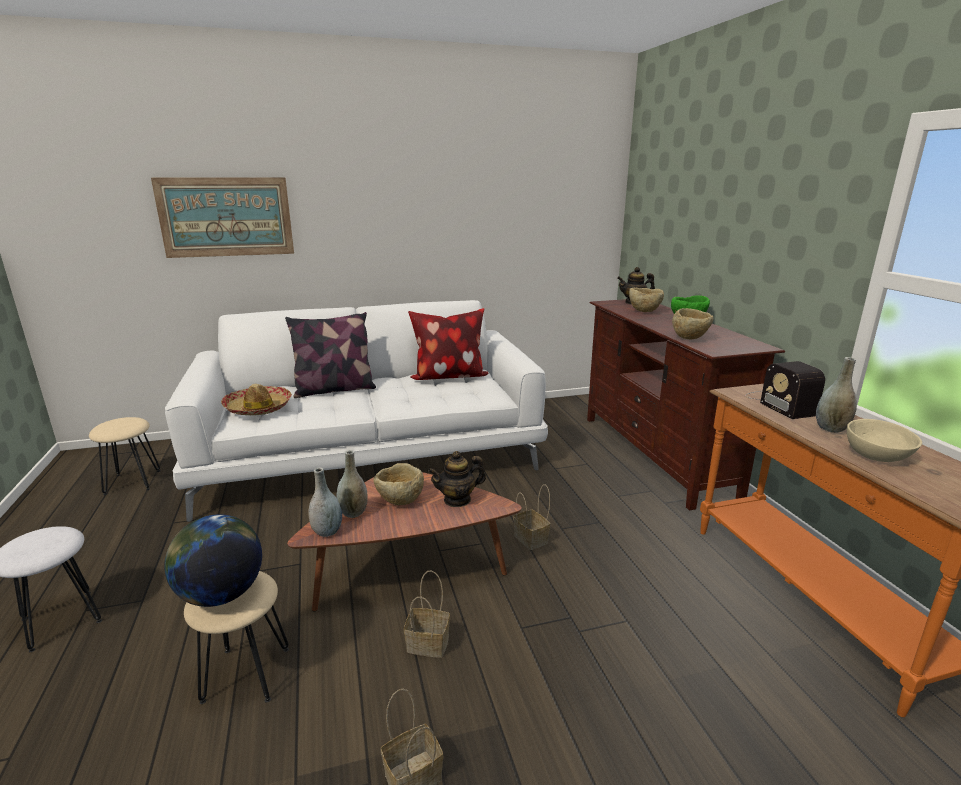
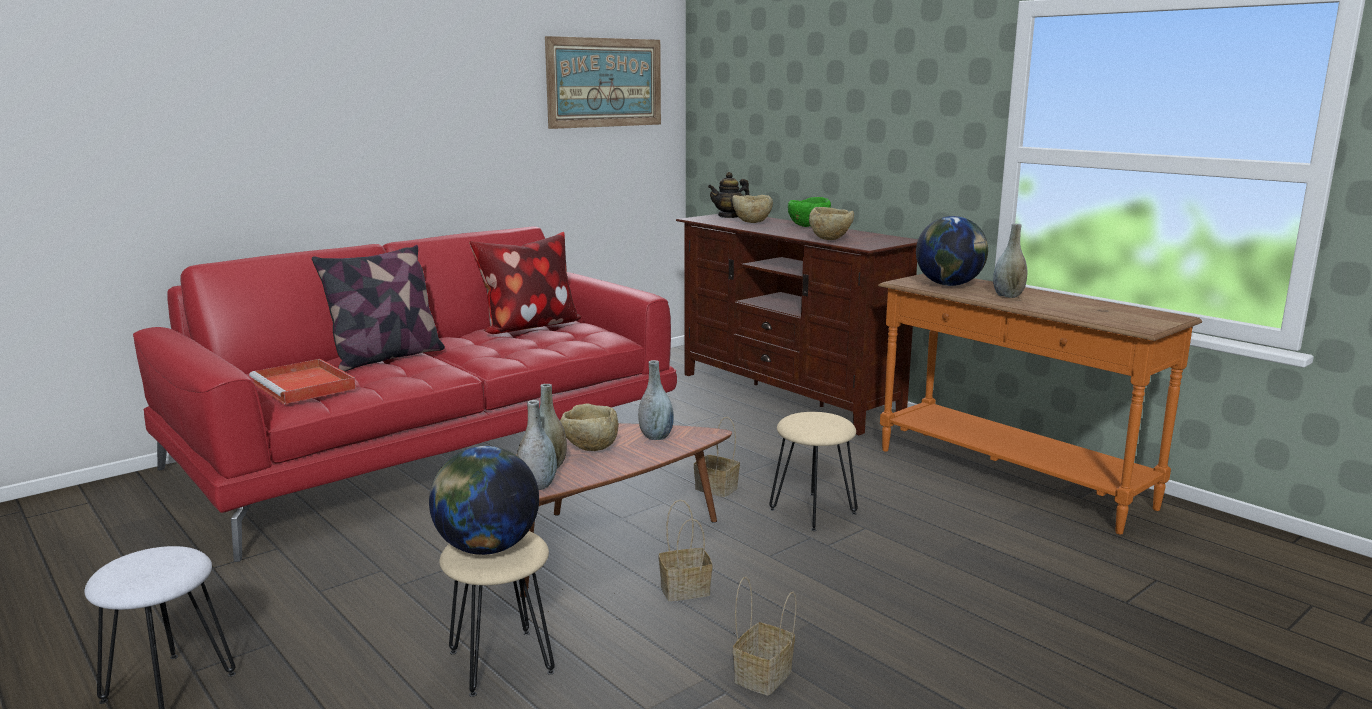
camera: 25 degrees left, 5 degrees down
beige stool [89,417,161,495] -> beige stool moved to [769,412,858,531]
picture [151,177,294,258] -> picture moved to [545,36,661,129]
white sofa [165,300,548,522] -> red sofa [133,227,677,562]
hat [221,384,292,415] -> red tray [249,359,356,404]
teapot [428,451,486,507] -> grey vase [638,360,674,440]
radio [745,361,825,419] -> globe [916,216,988,286]
beige bowl [847,419,922,462] -> none

